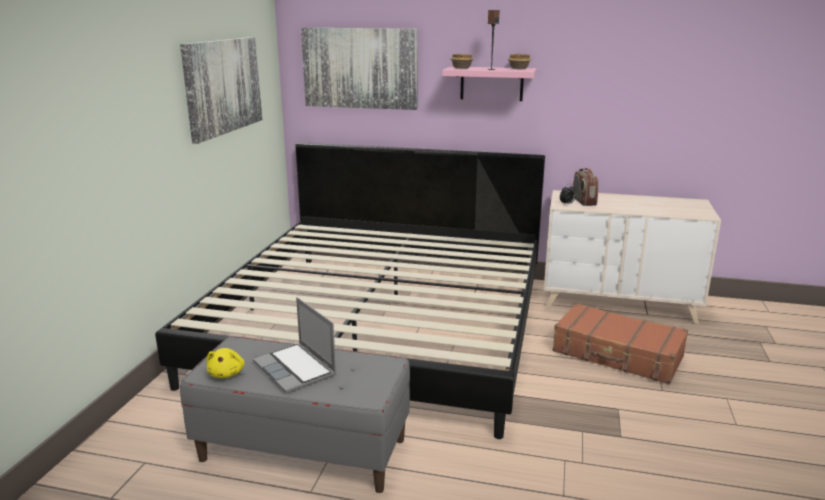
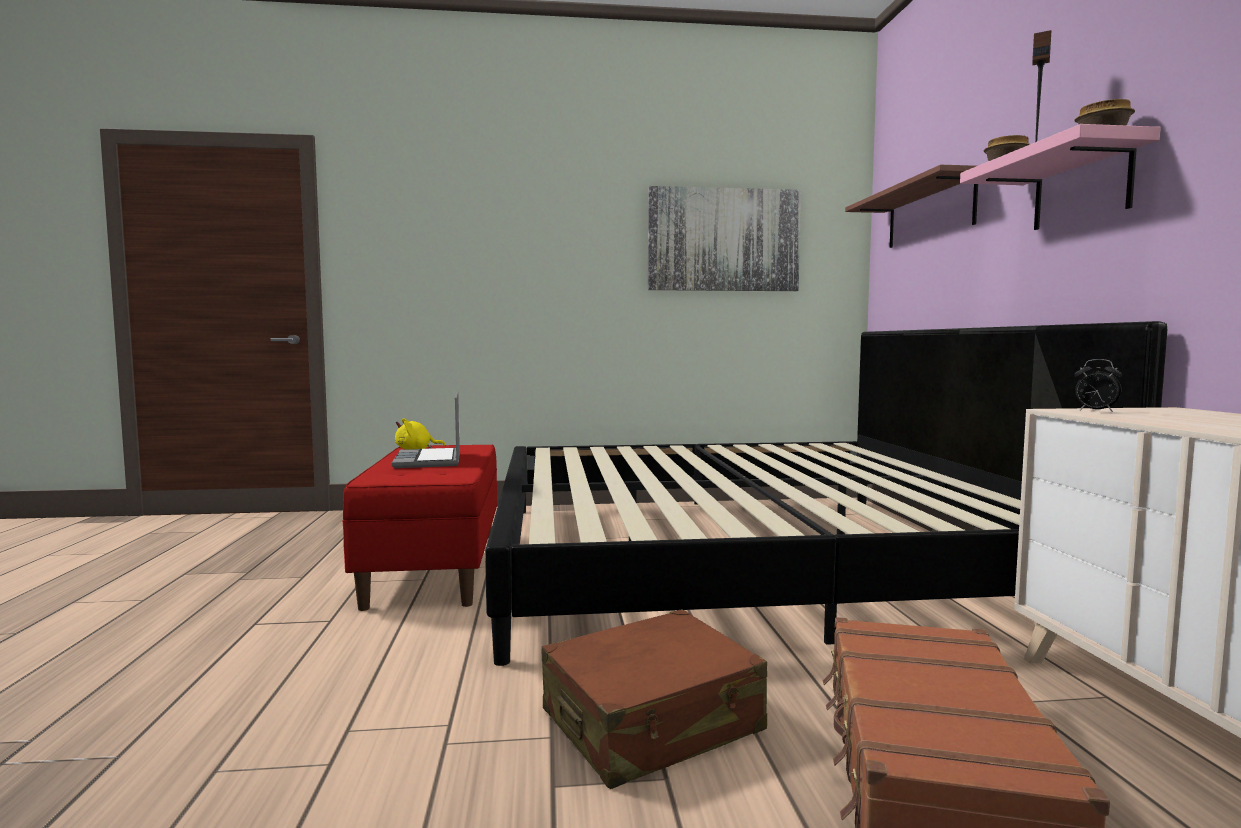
camera: 70 degrees right, 15 degrees down
grey bench [180,336,410,493] -> red bench [342,444,497,611]
laptop [253,297,337,393] -> laptop turned 45 degrees counterclockwise [392,392,460,468]
picture [301,28,418,110] -> shelf [845,165,978,248]
radio [573,168,599,206] -> none
none -> brown suitcase [542,610,767,789]

